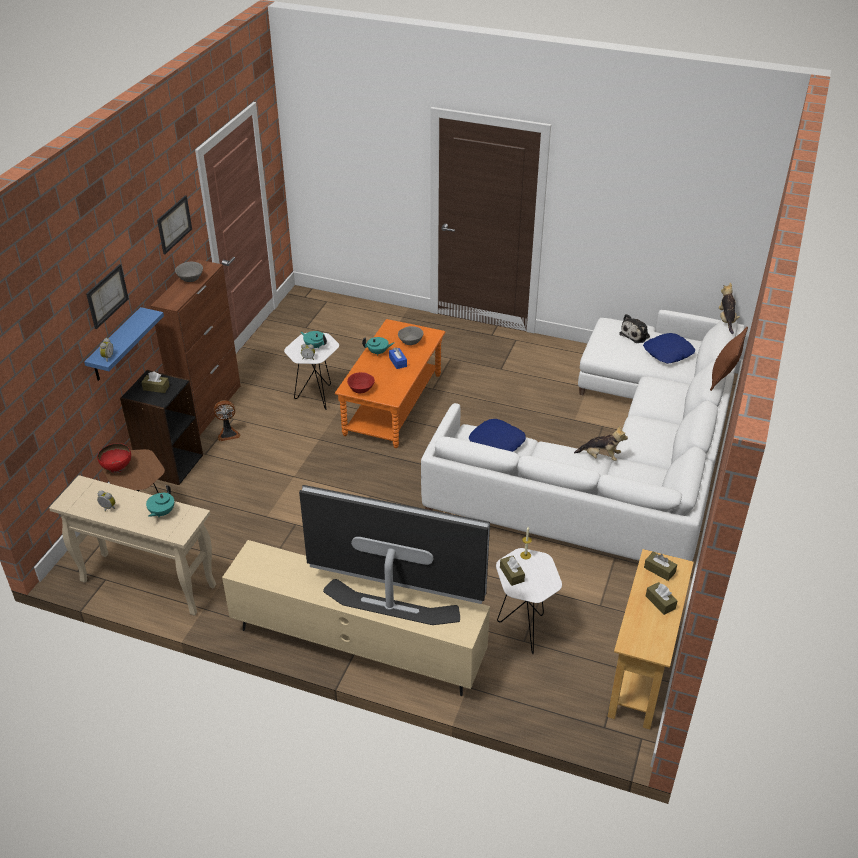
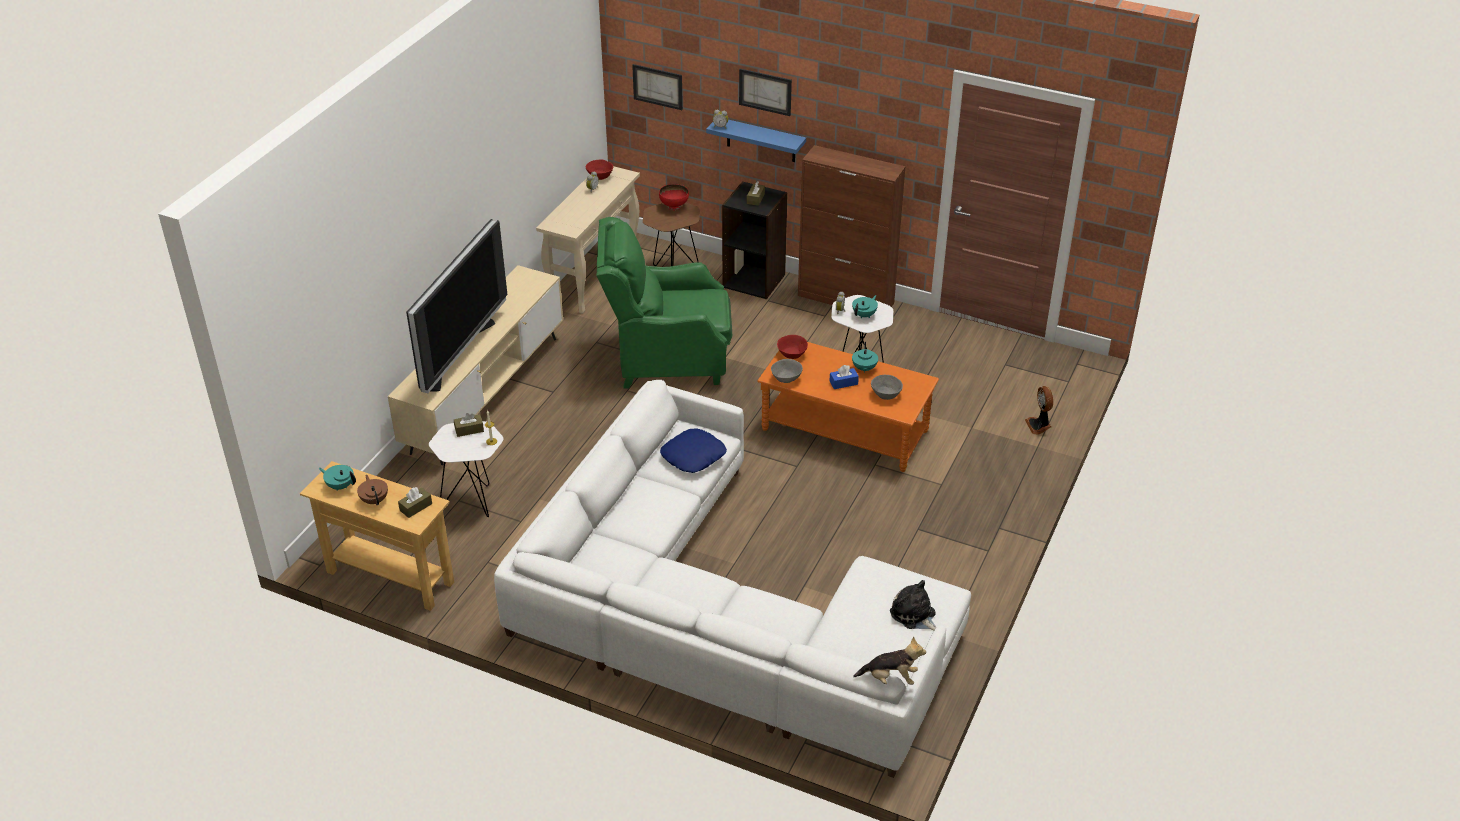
camera: 95 degrees right, 0 degrees up
turquoise teapot [146,485,174,517] -> turquoise teapot moved to [319,465,356,490]
picture [157,195,192,254] -> picture moved to [632,64,683,110]
grey bowl [175,262,203,282] -> grey bowl moved to [771,359,803,383]
fan [214,400,241,441] -> fan moved to [1025,386,1053,435]
plush toy [574,425,628,461] -> none
blue pillow [643,333,695,364] -> none
brown tissue box [646,582,677,615] -> brown teapot [357,475,388,505]
brown pillow [710,327,748,391] -> none
none -> red bowl [586,160,613,180]
none -> green armchair [596,217,732,388]

